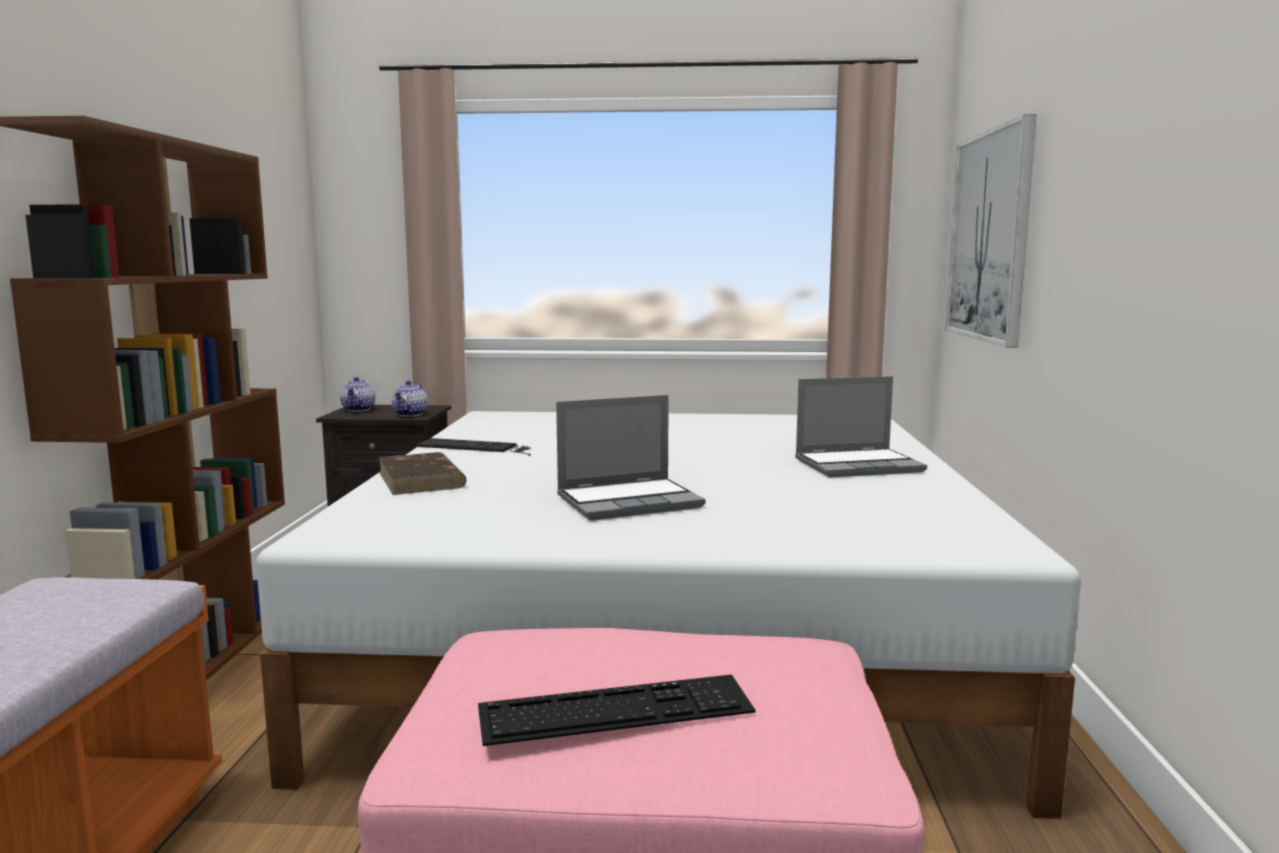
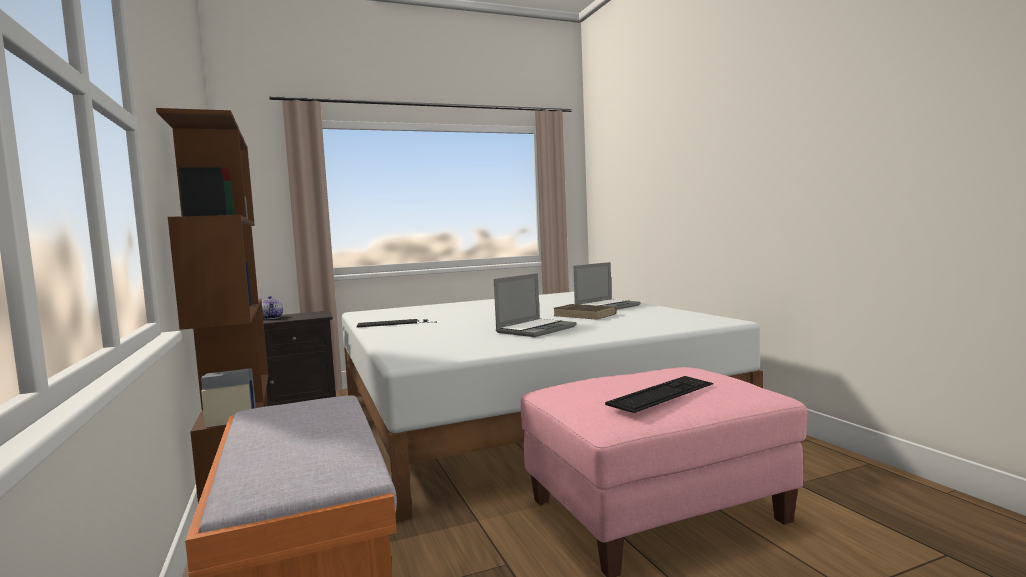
camera: 25 degrees left, 5 degrees down
brown book [378,452,466,495] -> brown book moved to [554,304,617,320]
teapot [392,380,428,417] -> none
picture [945,114,1036,347] -> none

